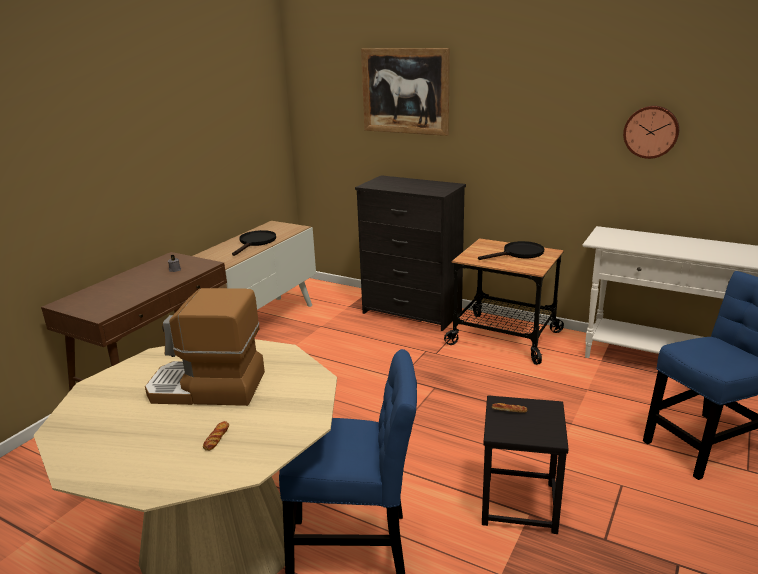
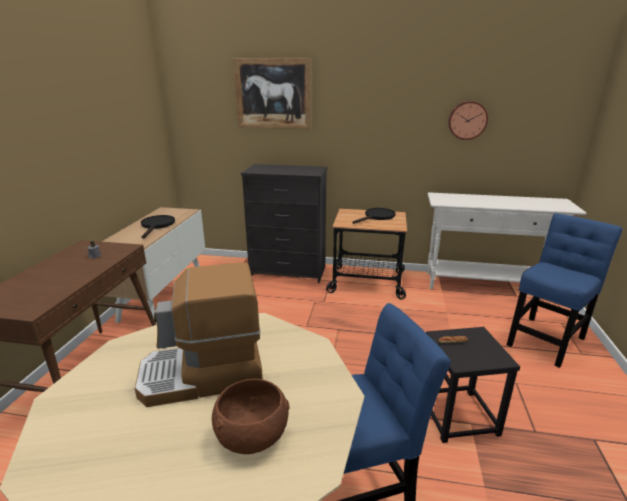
camera: 20 degrees left, 0 degrees up
bread [203,421,229,451] -> brown bowl [212,379,290,454]

